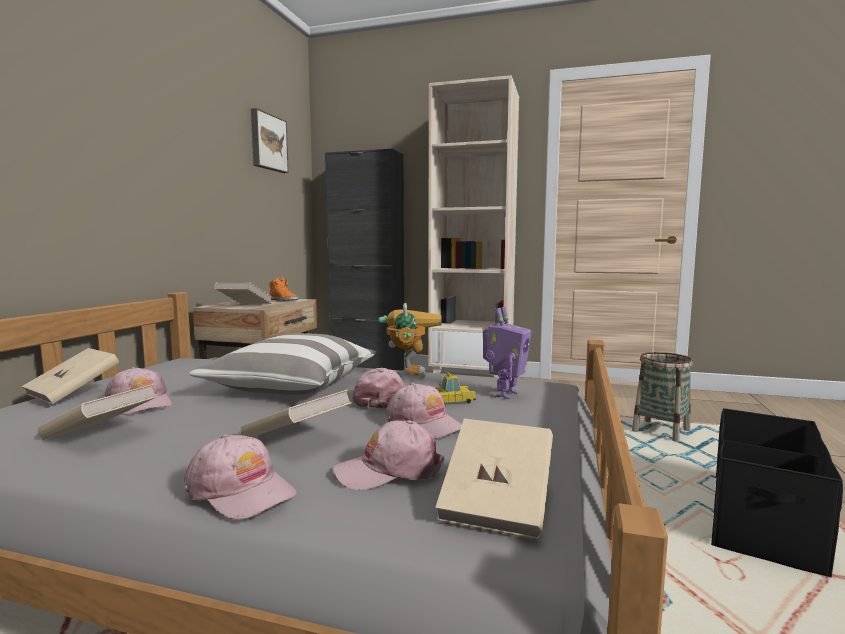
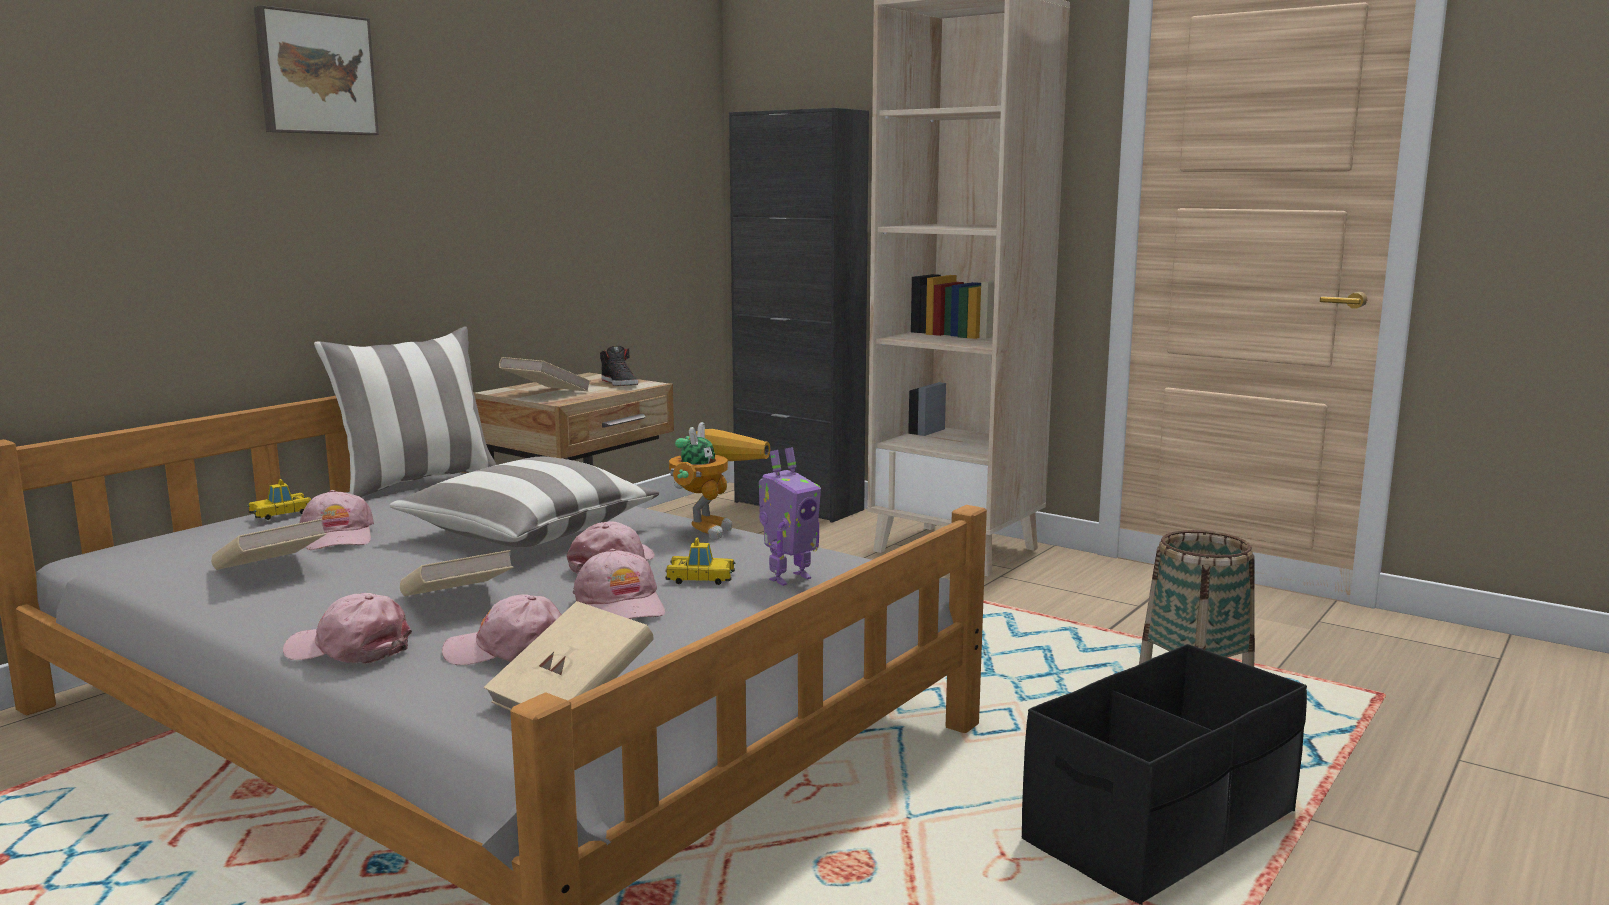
camera: 20 degrees right, 5 degrees up
beige book [21,348,119,404] -> toy car [247,479,311,520]
pink cap [184,434,297,520] -> pink cap turned 135 degrees clockwise [283,593,412,664]
picture [251,108,289,173] -> picture moved to [254,5,379,135]
orange shoe [269,277,298,301] -> black shoe [600,346,638,386]
none -> pillow [314,327,497,497]

